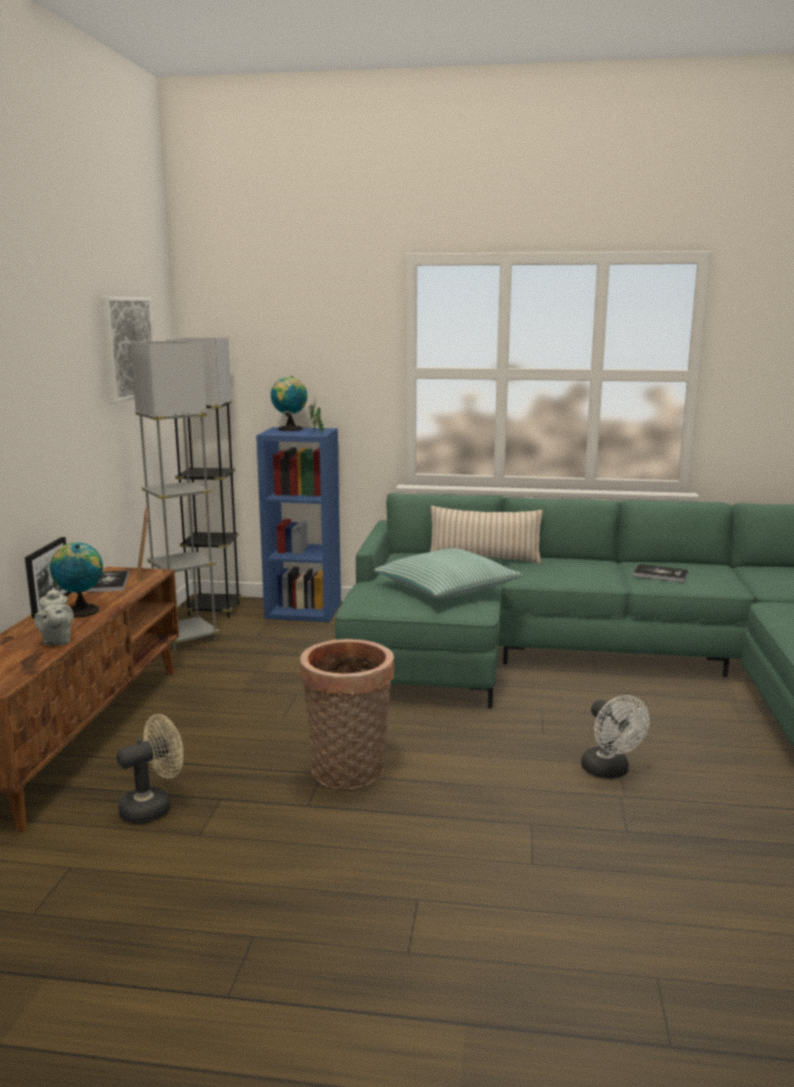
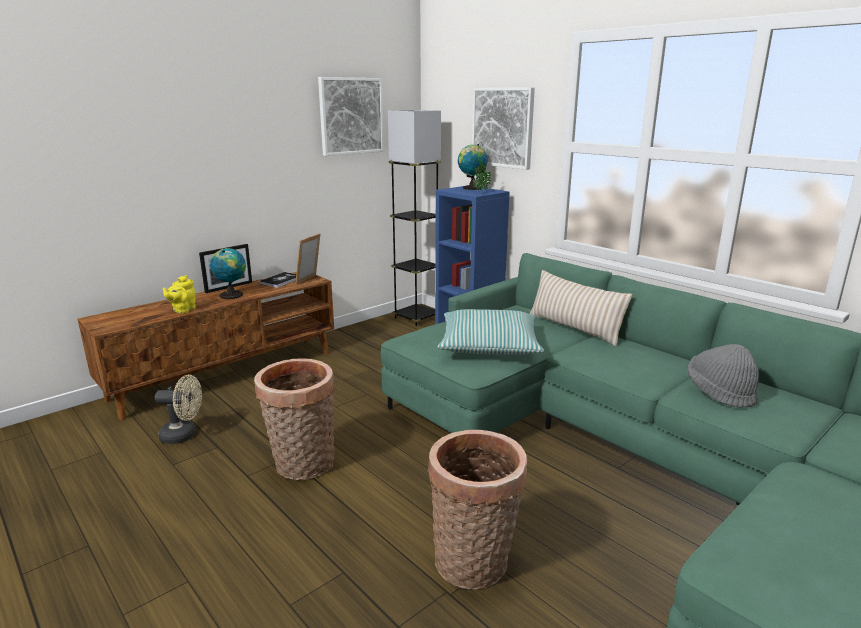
camera: 40 degrees right, 5 degrees up
grey teapot [34,588,74,645] -> yellow teapot [163,275,196,313]
grey floor lamp [130,340,220,651] -> none
white fan [581,695,649,779] -> basket [427,430,527,589]
book [633,564,689,582] -> grey hat [687,344,759,408]
none -> picture [472,87,535,170]

